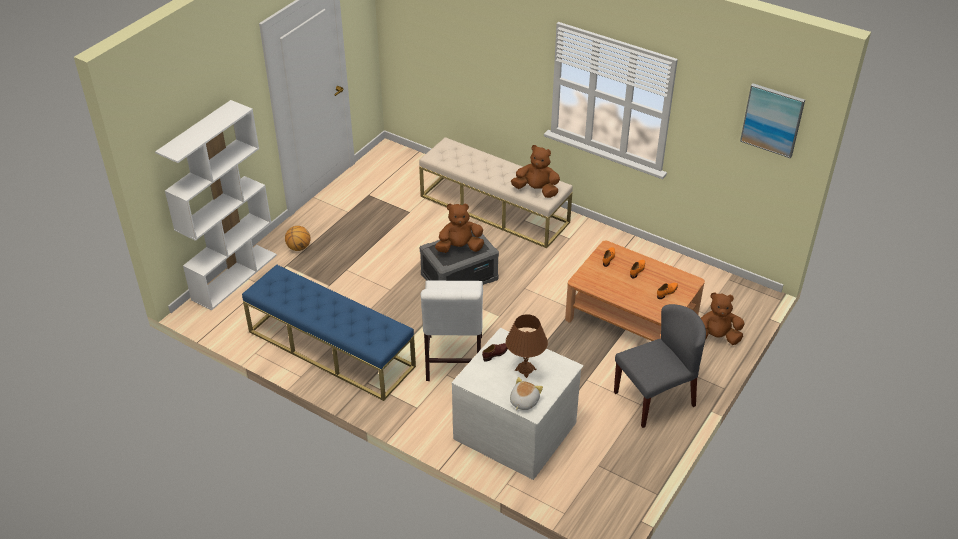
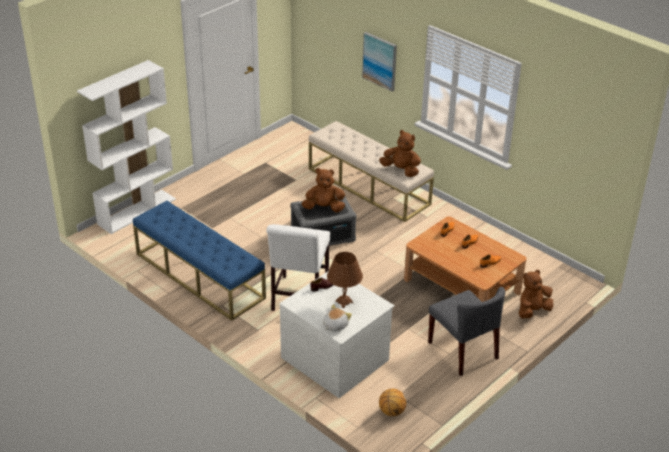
camera: 10 degrees right, 5 degrees down
basketball [285,226,311,251] -> basketball moved to [379,389,406,416]
grey chair [614,304,706,428] -> grey chair turned 75 degrees clockwise [428,287,505,376]
brown plush toy [701,292,744,345] -> brown plush toy turned 45 degrees counterclockwise [519,270,553,318]
picture [740,83,805,158] -> picture moved to [362,32,397,92]

